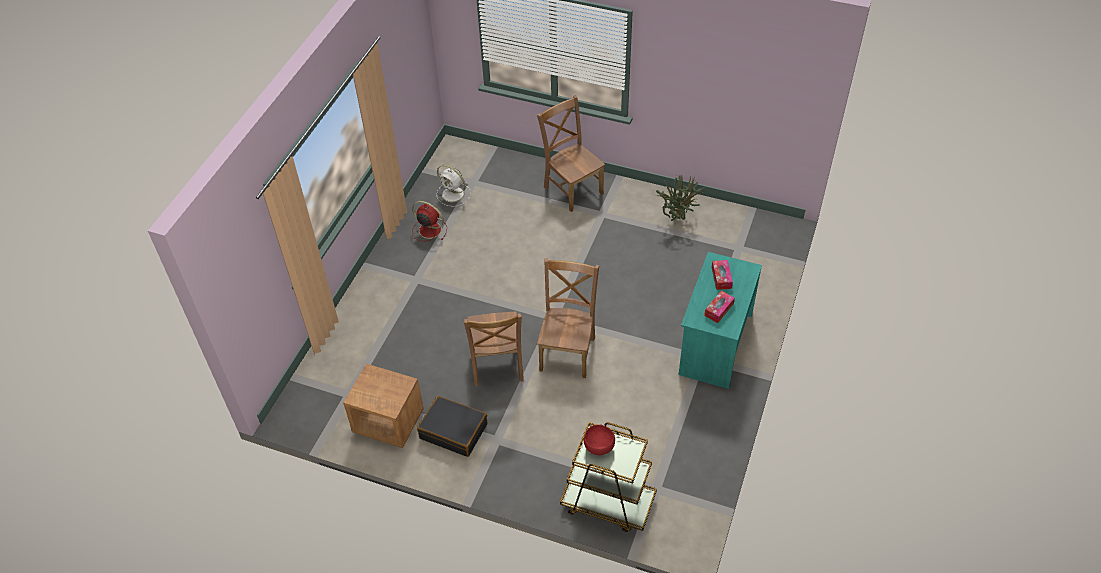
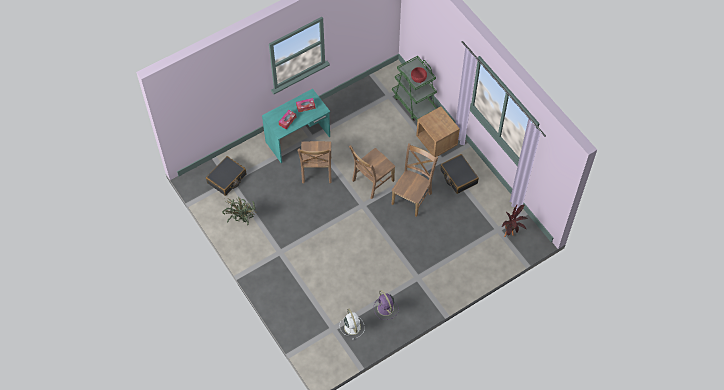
camera: 145 degrees left, 10 degrees up
brown nightstand [343,364,424,448] -> brown nightstand moved to [416,106,460,157]
red fan [412,201,447,241] -> purple fan [373,290,399,320]
brown chair [537,95,605,212] -> brown chair moved to [298,141,332,183]
brown cart [560,422,657,532] -> green cart [392,56,437,121]
none -> black suitcase [206,156,246,196]
none -> potted plant [502,204,528,237]

